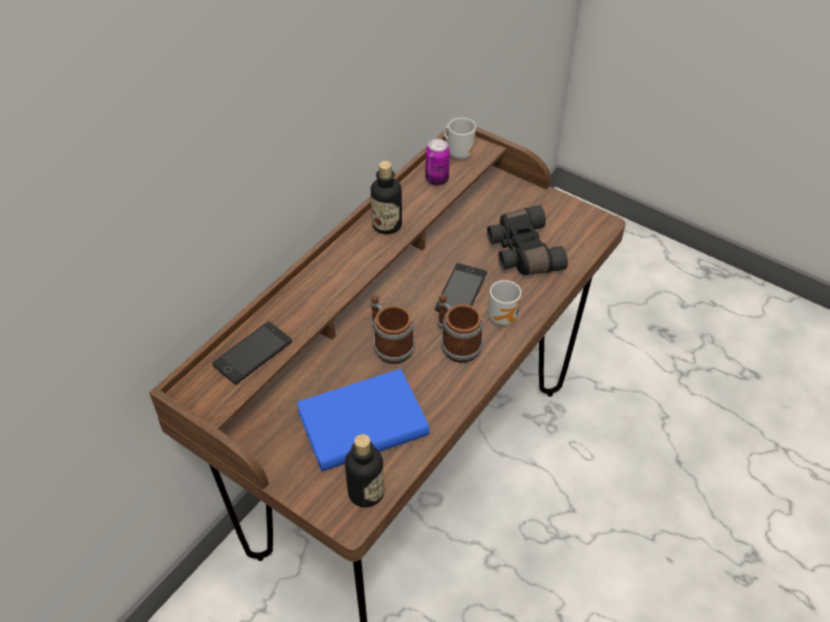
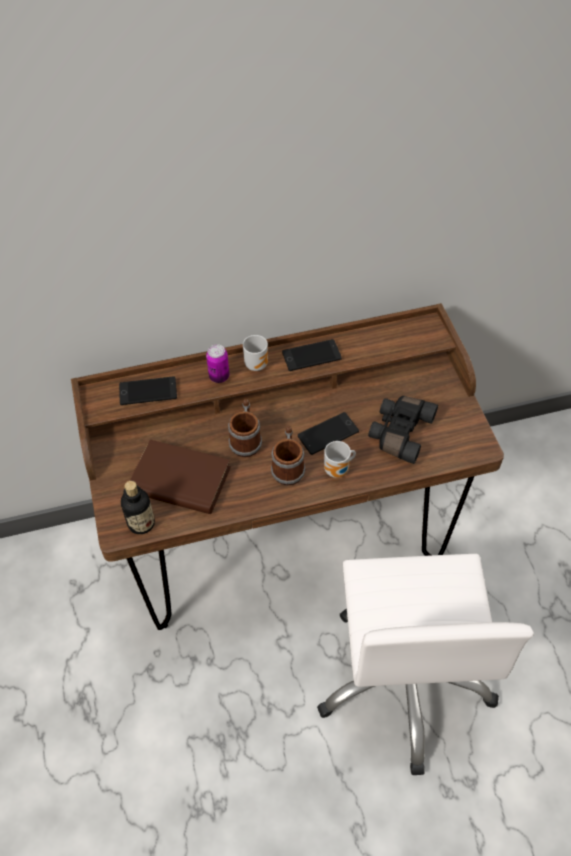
camera: 40 degrees right, 5 degrees up
blue book [297,369,430,471] -> brown book [130,440,231,514]
bottle [371,161,402,234] -> phone [282,339,342,371]
can [425,139,450,186] -> can moved to [206,344,229,383]
mug [443,118,476,160] -> mug moved to [243,335,268,371]
none -> white office chair [317,554,534,775]

